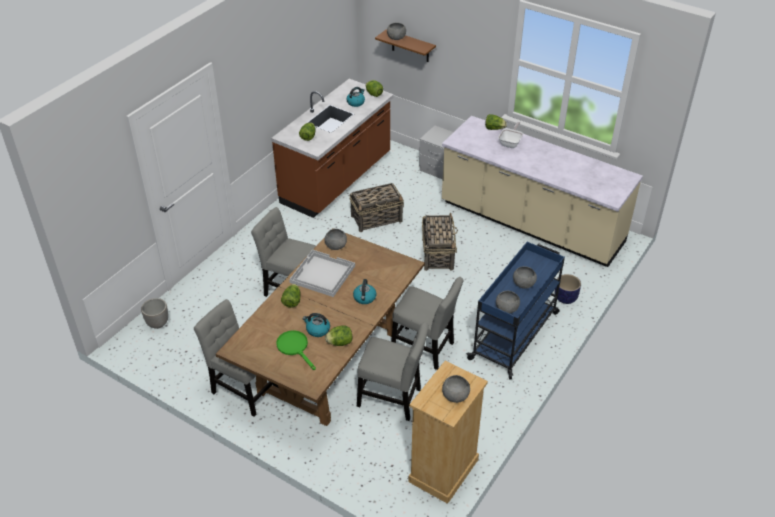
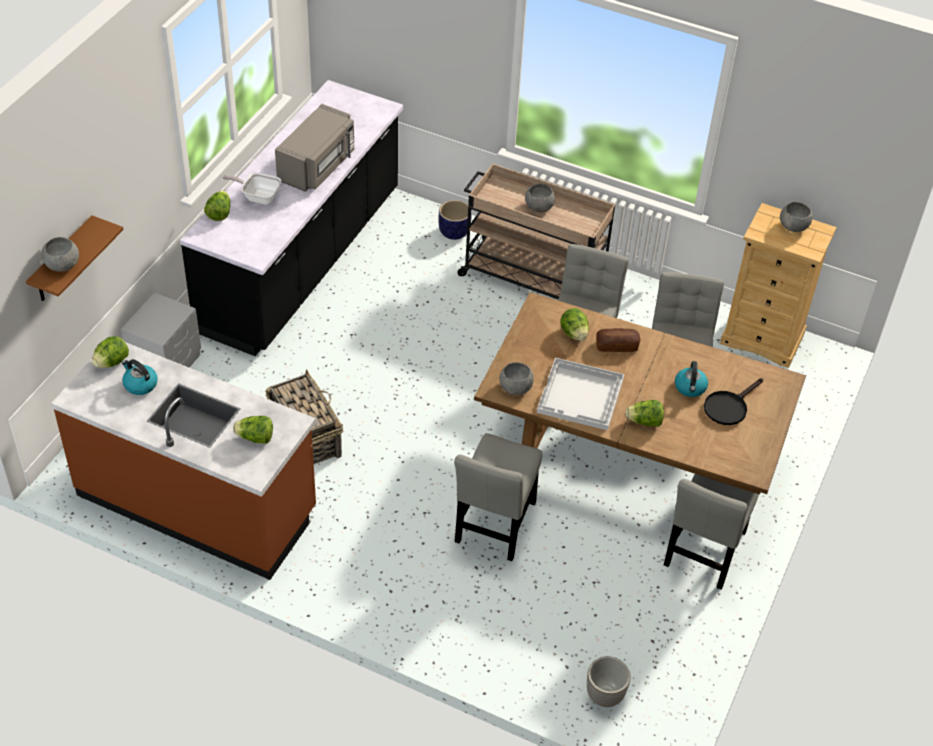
camera: 100 degrees left, 5 degrees up
green frying pan [276,330,316,370] -> black frying pan [704,378,763,425]
lettuce [325,325,352,346] -> lettuce moved to [560,308,589,341]
kettle [353,279,376,304] -> bread [596,328,640,352]
basket [422,212,458,271] -> none
beige counter [442,116,643,267] -> black counter [180,80,403,356]
blue cart [466,242,565,380] -> beige cart [458,164,615,299]
grey bowl [496,291,520,313] -> none
none -> grey microwave [275,104,354,192]

